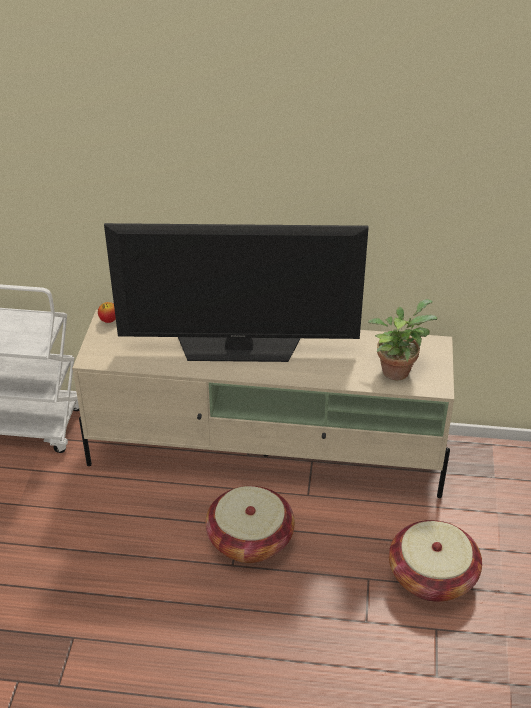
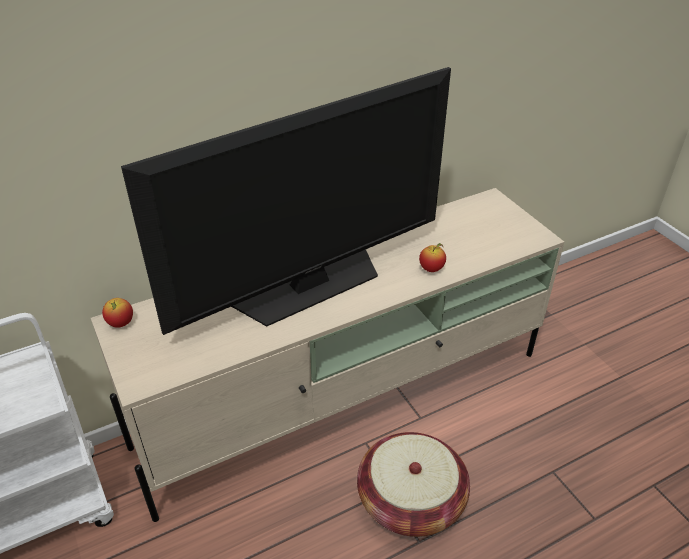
camera: 35 degrees left, 0 degrees up
potted plant [368,299,437,380] -> none
basket [389,520,482,602] -> none
none -> apple [419,243,446,272]

